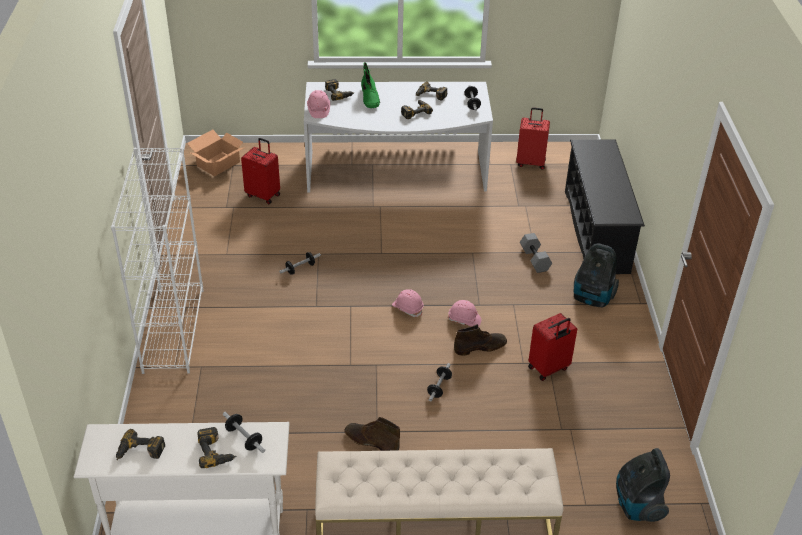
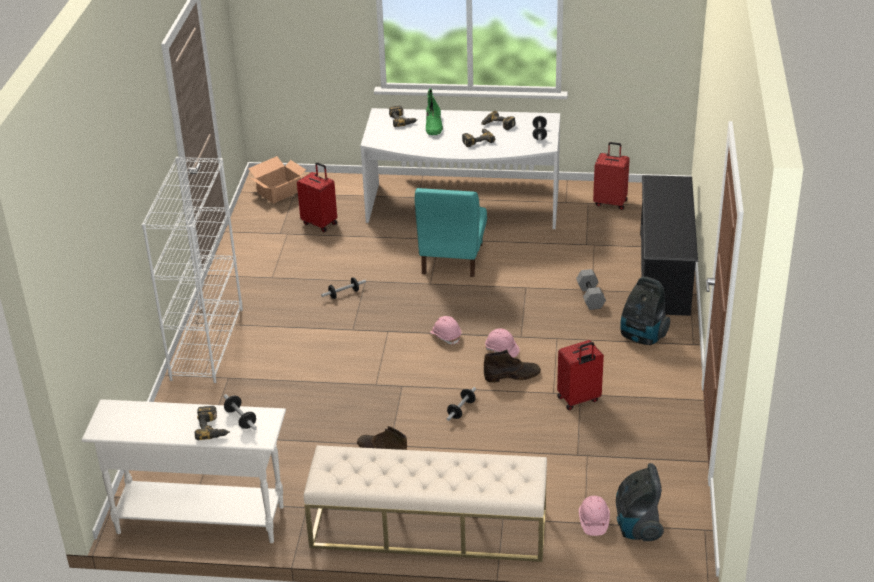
camera: 10 degrees right, 5 degrees down
power drill [116,429,165,460] -> none
pink hard hat [307,90,330,118] -> pink hard hat moved to [579,496,610,536]
none -> turquoise chair [415,188,487,277]

